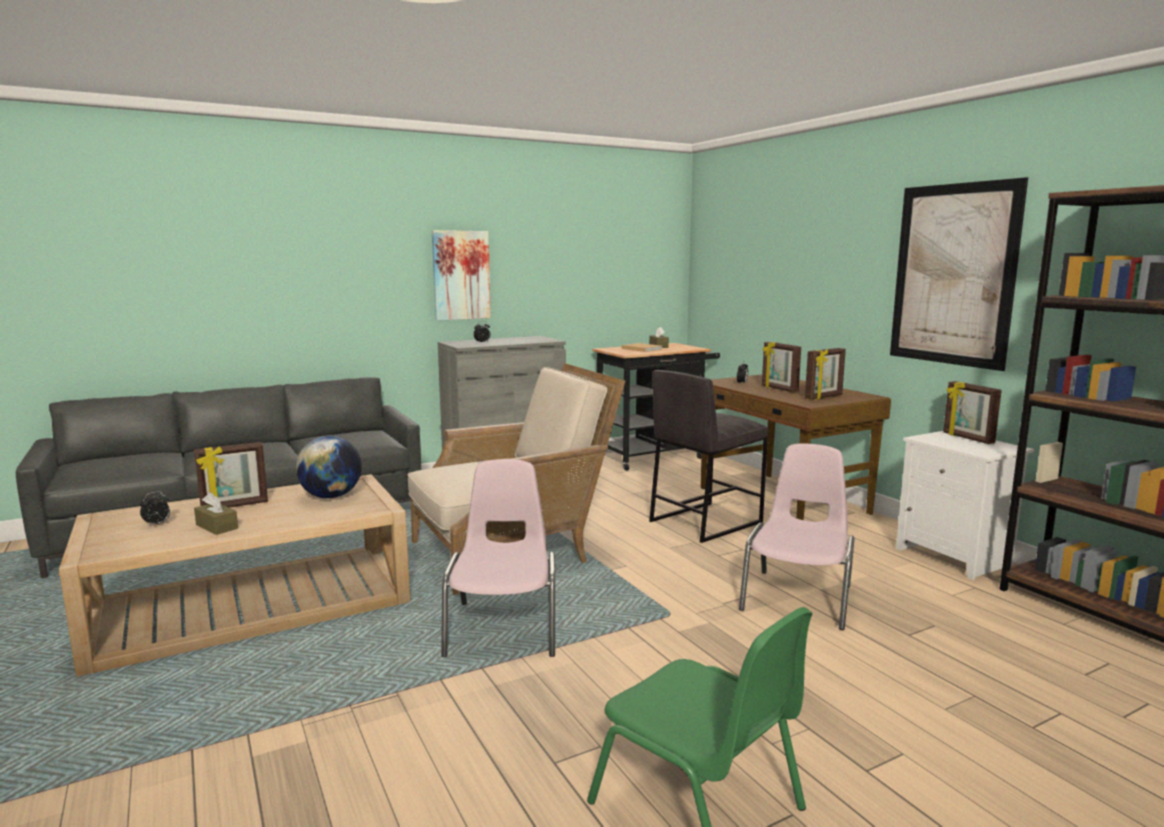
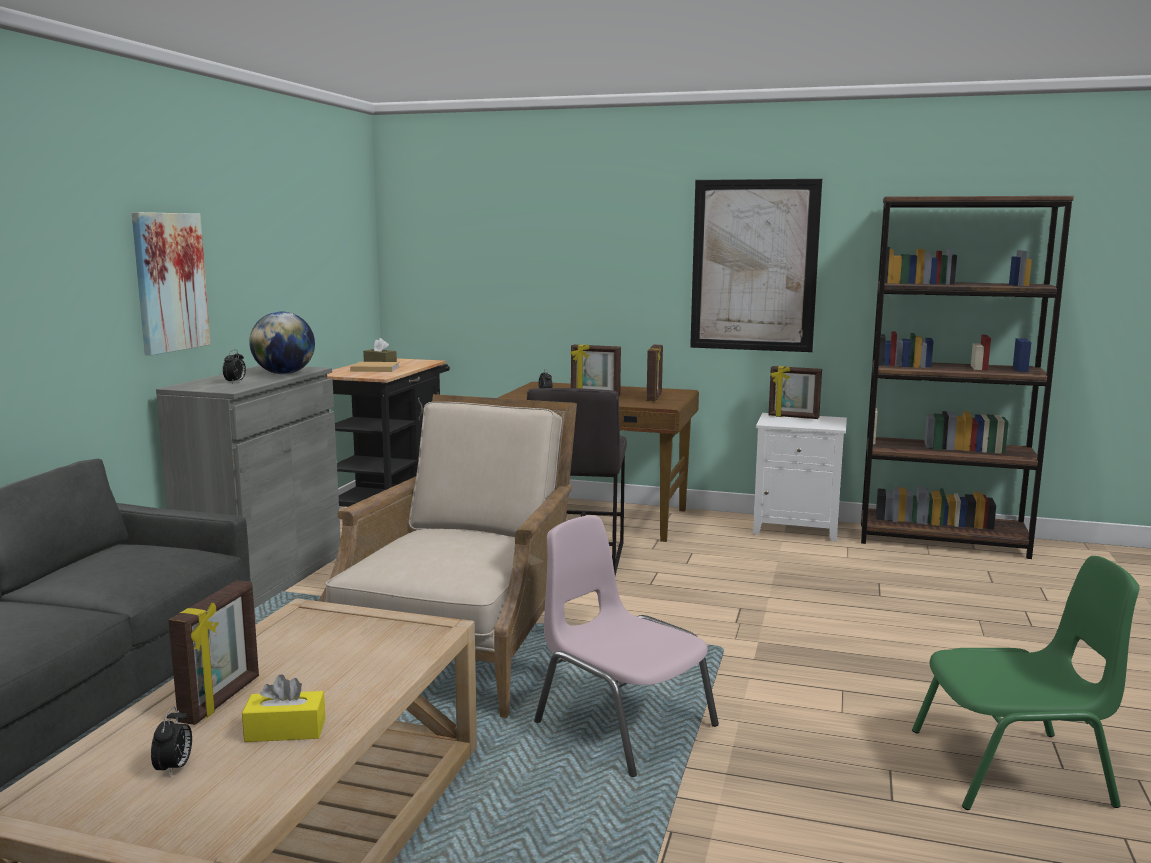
camera: 45 degrees left, 0 degrees up
brown tissue box [194,492,238,535] -> yellow tissue box [242,674,325,742]
globe [296,436,362,498] -> globe moved to [249,312,315,374]
pink chair [739,444,855,630] -> none

